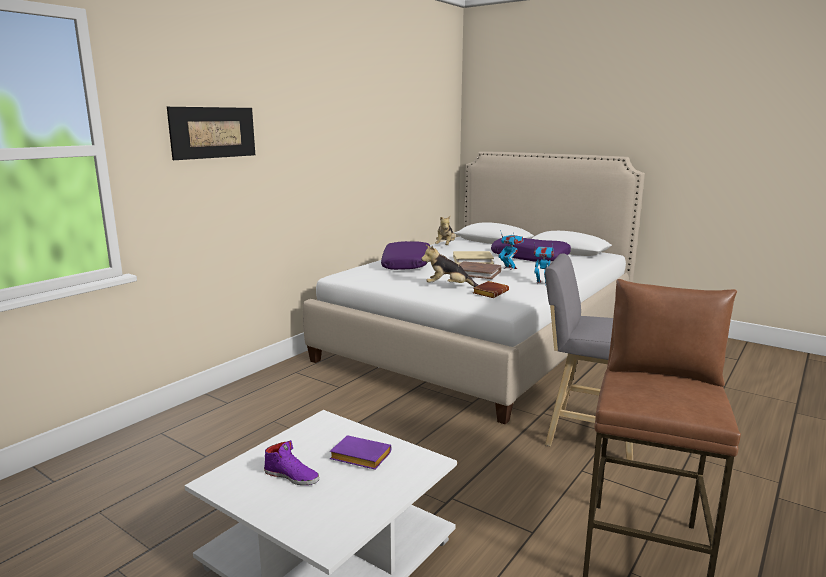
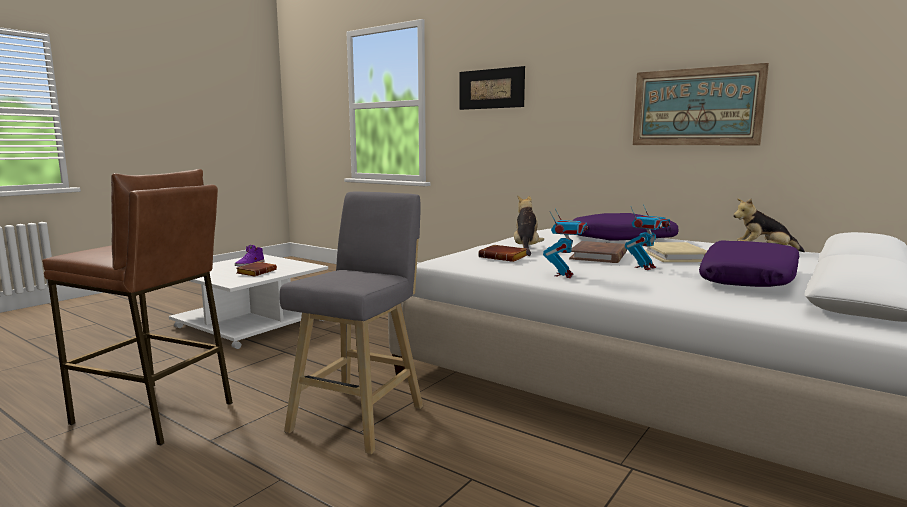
camera: 90 degrees right, 5 degrees down
purple book [330,435,391,470] -> brown book [237,262,277,276]
none -> picture [633,63,769,145]

